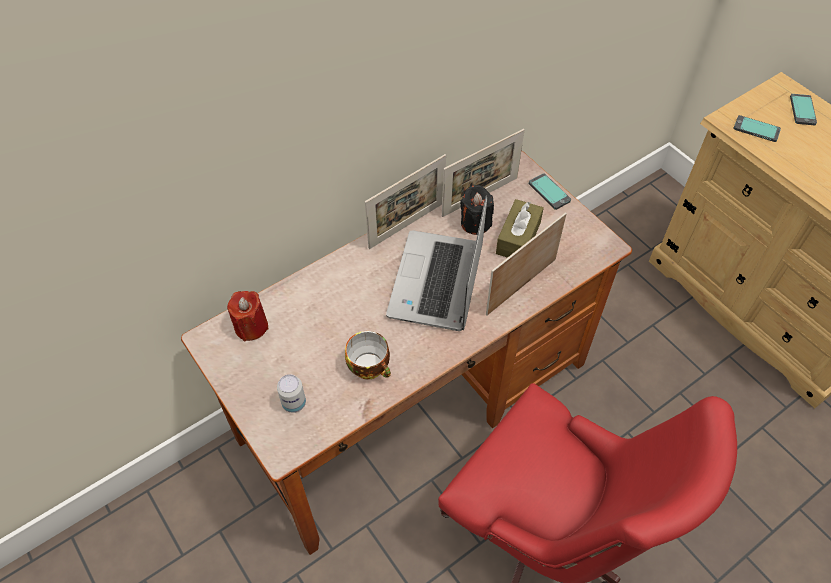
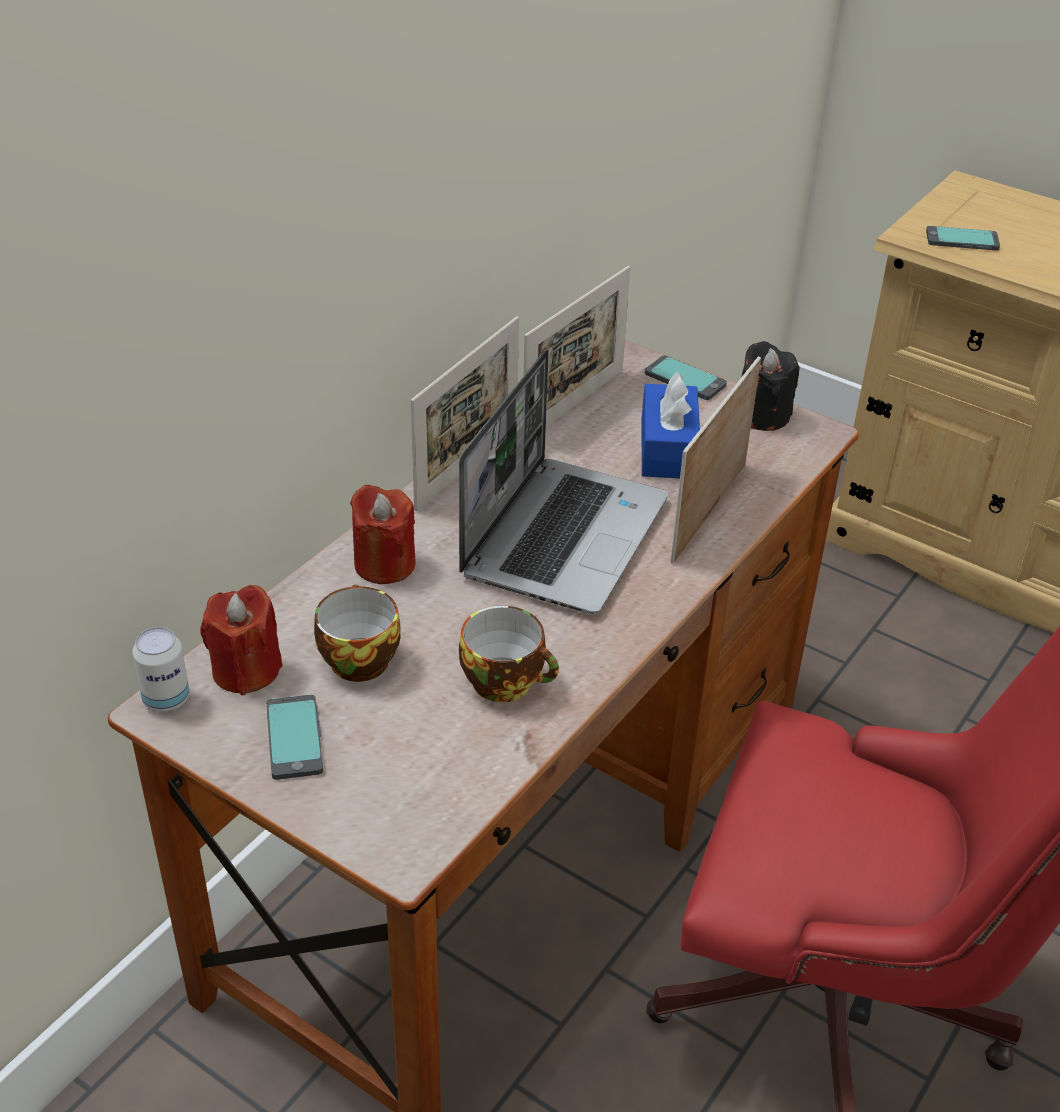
camera: 20 degrees left, 15 degrees down
can [277,374,306,413] -> can moved to [132,627,190,712]
laptop [386,195,487,331] -> laptop turned 150 degrees counterclockwise [459,349,668,614]
black candle [460,185,494,235] -> black candle moved to [742,341,799,431]
brown tissue box [496,199,544,258] -> blue tissue box [642,372,700,478]
phone [790,94,817,125] -> phone moved to [266,695,323,780]
none -> cup [314,584,401,682]
none -> red candle [350,485,416,584]

